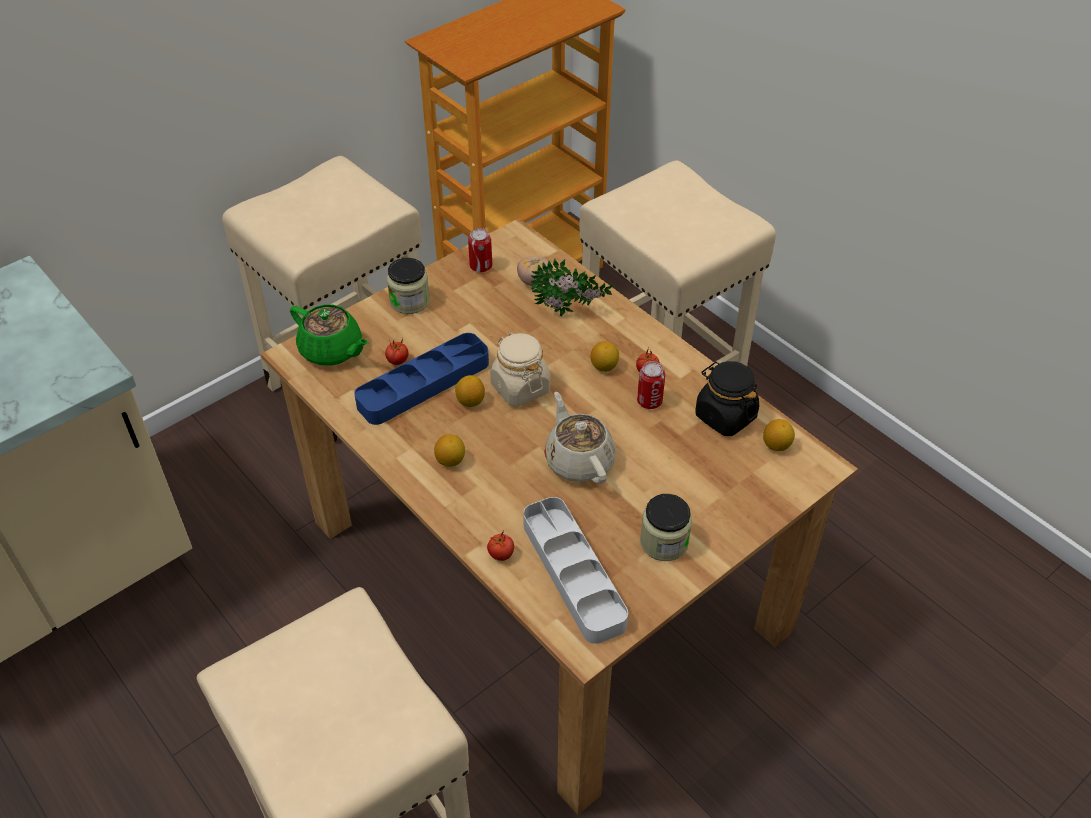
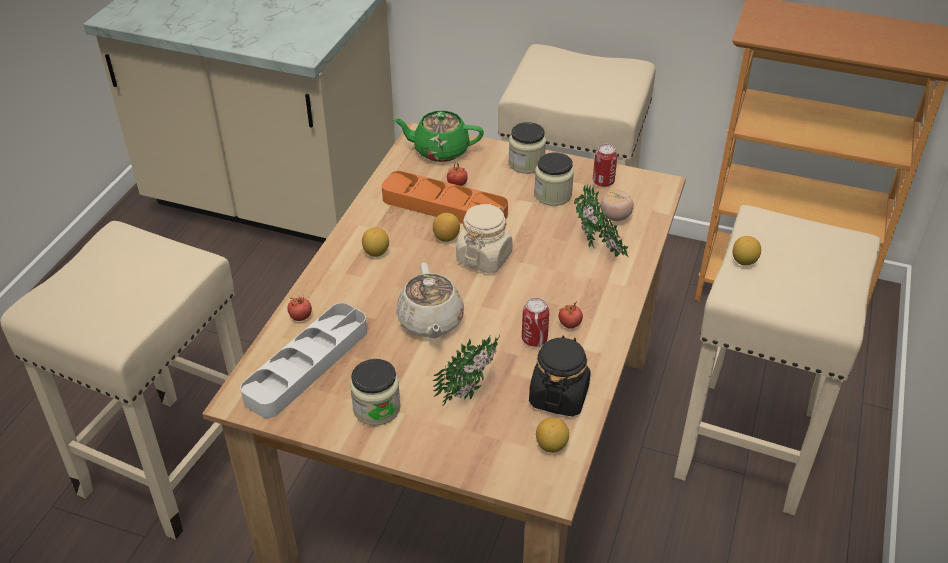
camera: 60 degrees right, 5 degrees down
green teapot [290,304,369,366] -> green teapot turned 90 degrees clockwise [393,111,484,162]
blue tray [354,333,489,425] -> orange tray [382,171,508,224]
beige teapot [544,392,616,484] -> beige teapot turned 135 degrees clockwise [396,262,464,338]
lemon [591,341,619,372] -> lemon moved to [733,236,761,266]
none -> potted plant [433,335,500,406]
none -> jar [534,152,574,206]

